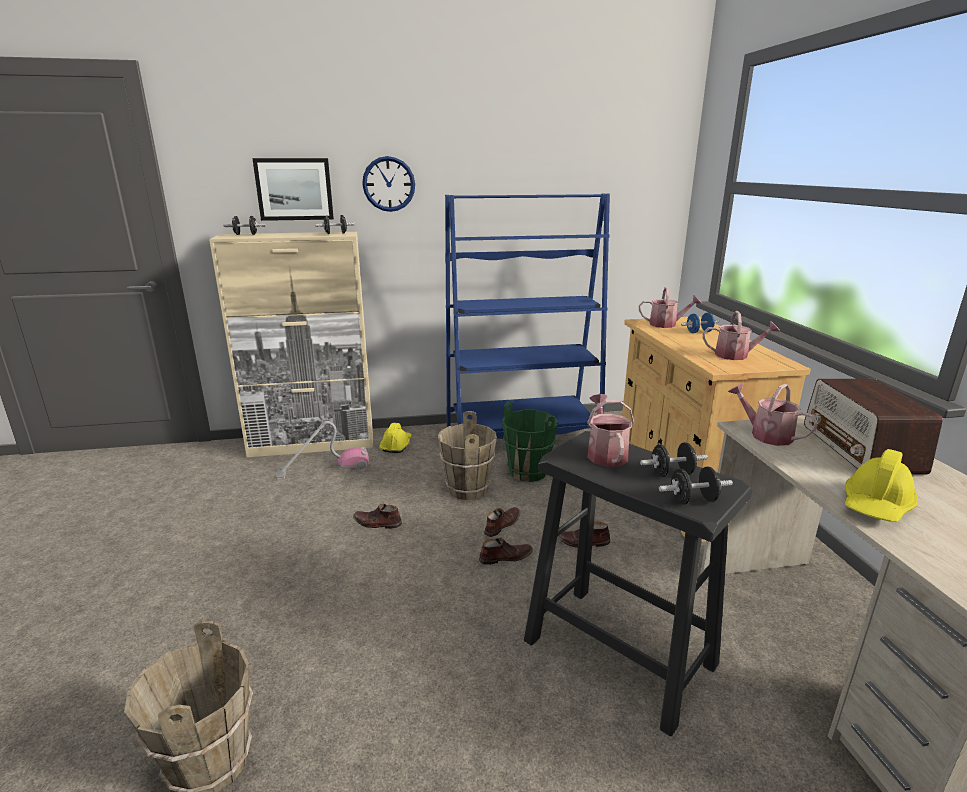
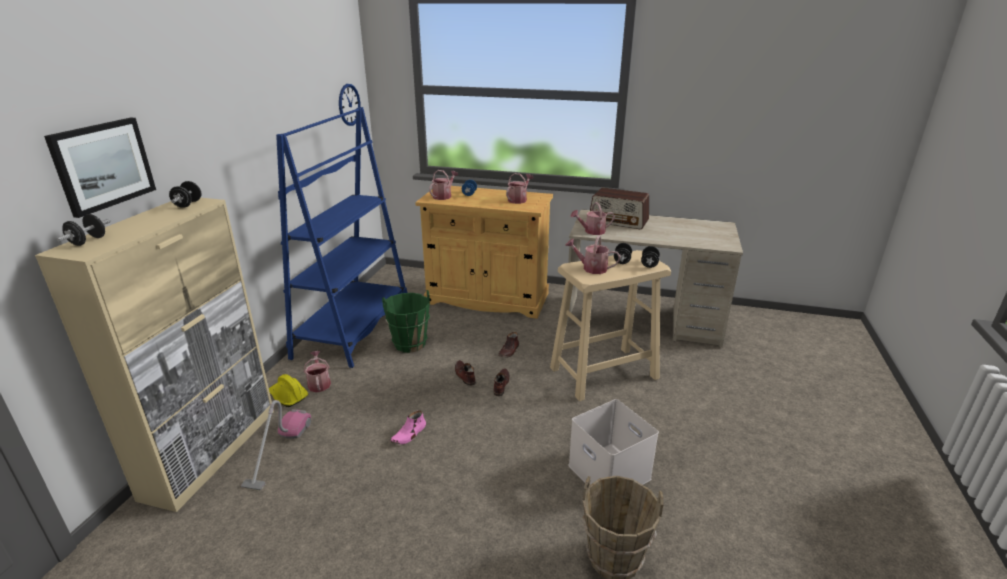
camera: 65 degrees left, 5 degrees up
brown shoe [353,504,402,529] -> pink shoe [390,410,426,444]
wall clock [362,156,415,212] -> wall clock moved to [339,84,361,126]
brown bucket [437,411,497,500] -> none
black stool [524,431,752,736] -> beige stool [550,250,671,401]
yellow hard hat [845,449,918,522] -> none
none -> watering can [304,351,331,392]
none -> white storage box [568,399,659,485]

